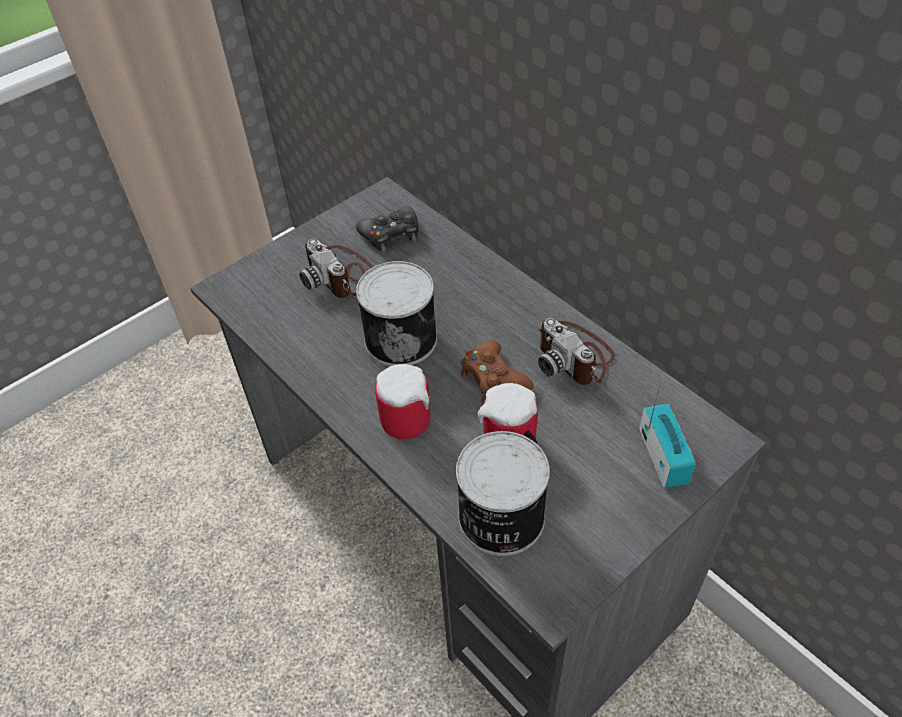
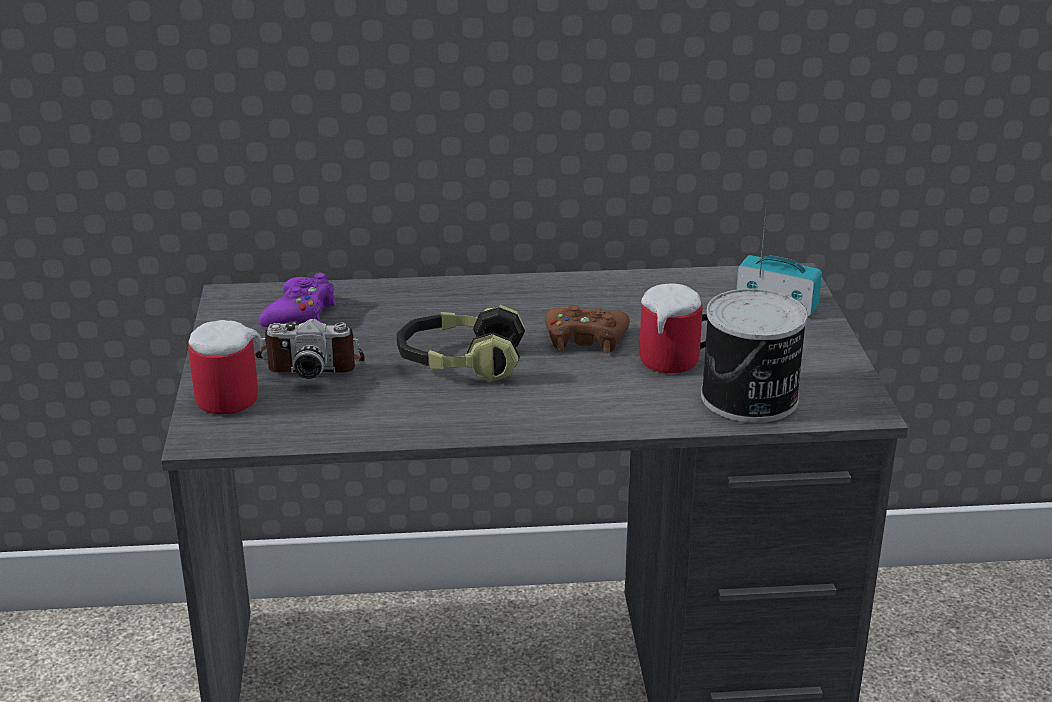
camera: 55 degrees left, 20 degrees down
black game controller [356,206,418,252] -> purple game controller [259,273,337,327]
can [356,261,437,366] -> headphones [397,305,525,381]
mug [375,364,430,439] -> mug moved to [188,320,262,414]
camera [538,318,615,385] -> none

